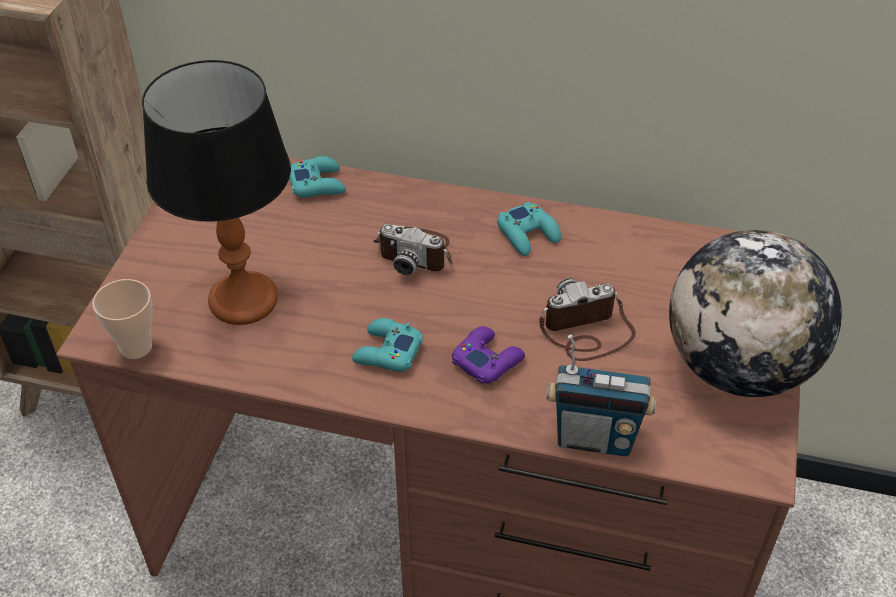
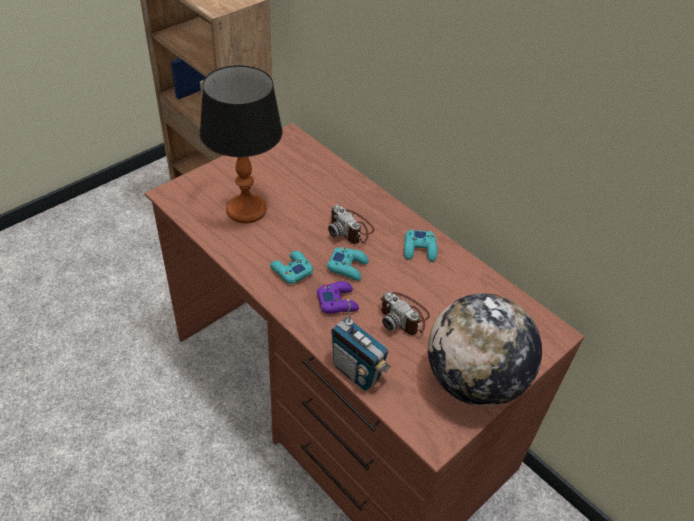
camera: 30 degrees right, 0 degrees up
cup [92,279,152,359] -> none
turquoise game controller [290,156,346,198] -> turquoise game controller moved to [327,247,369,281]
camera [539,278,636,361] -> camera turned 150 degrees counterclockwise [379,292,430,335]

